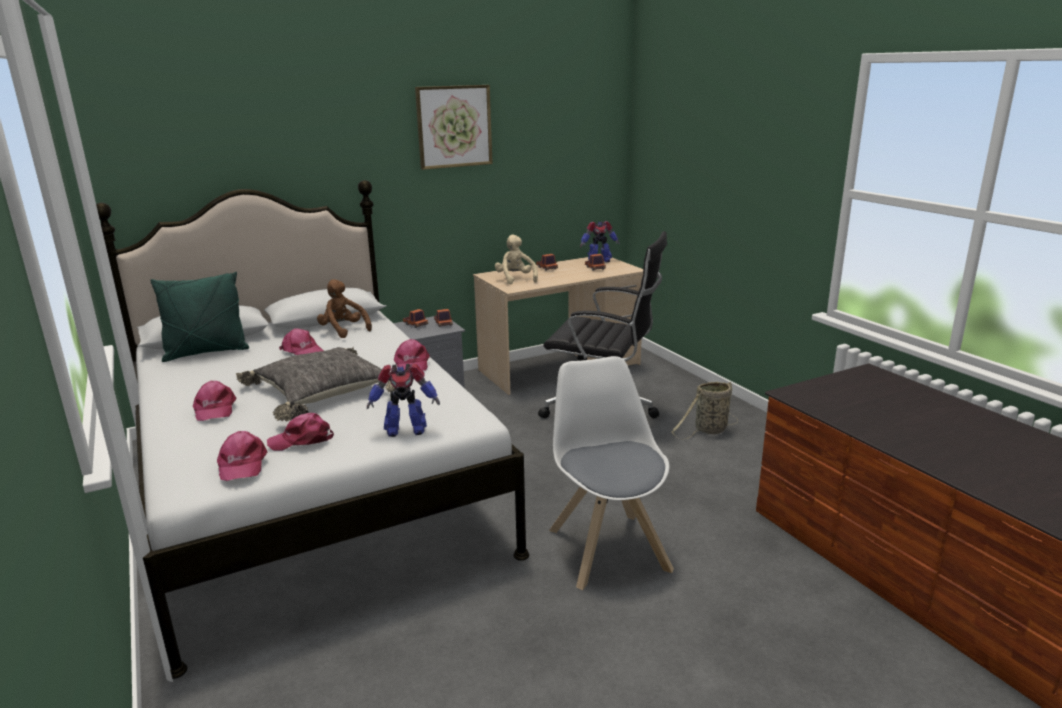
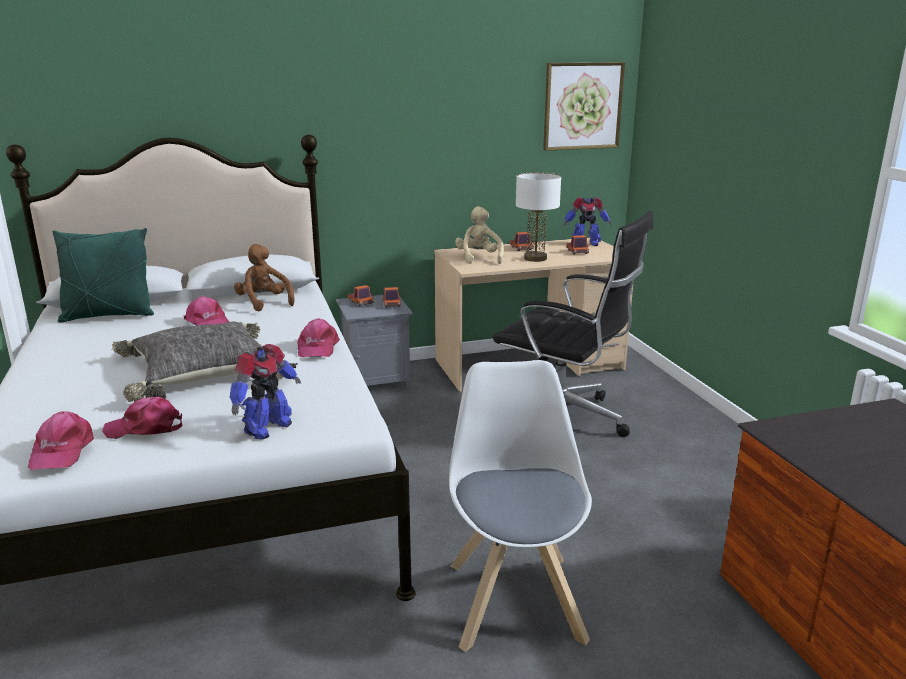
camera: 10 degrees right, 0 degrees up
pink cap [193,381,237,421] -> none
toy robot [367,363,440,437] -> toy robot turned 60 degrees counterclockwise [229,344,301,440]
picture [415,85,493,170] -> picture moved to [543,62,625,151]
basket [671,382,738,439] -> none
none -> table lamp [516,172,561,262]

